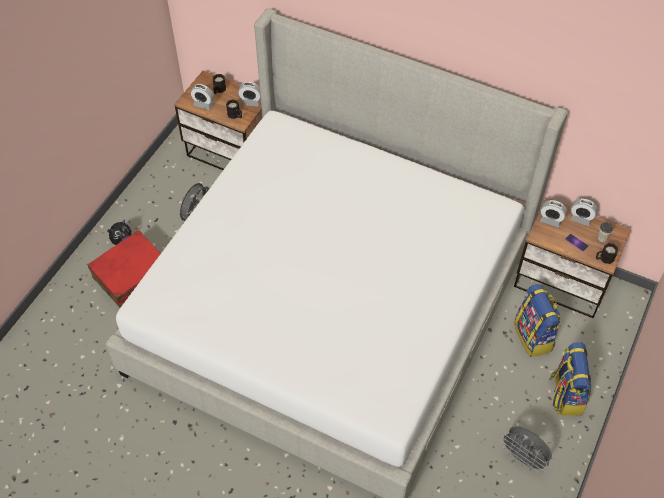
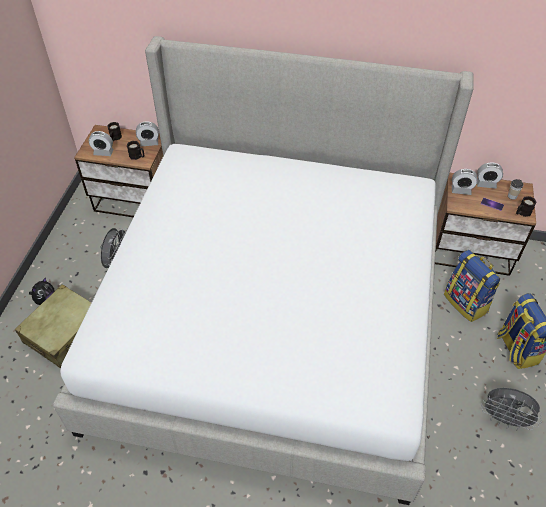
camera: 15 degrees left, 5 degrees down
red suitcase [87,230,161,308] -> beige suitcase [15,285,92,368]

